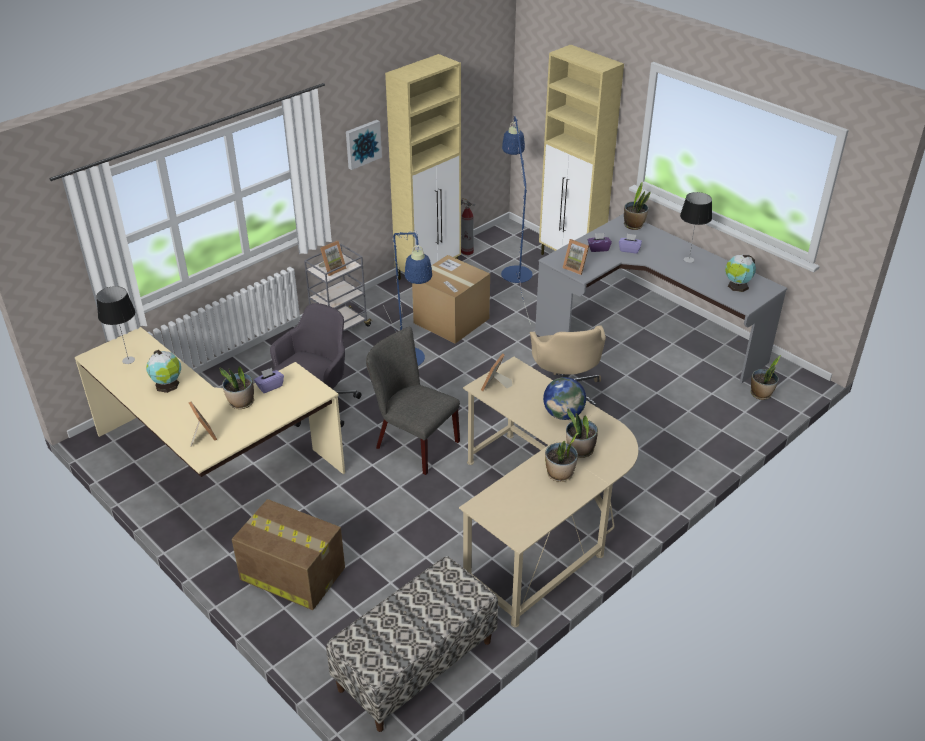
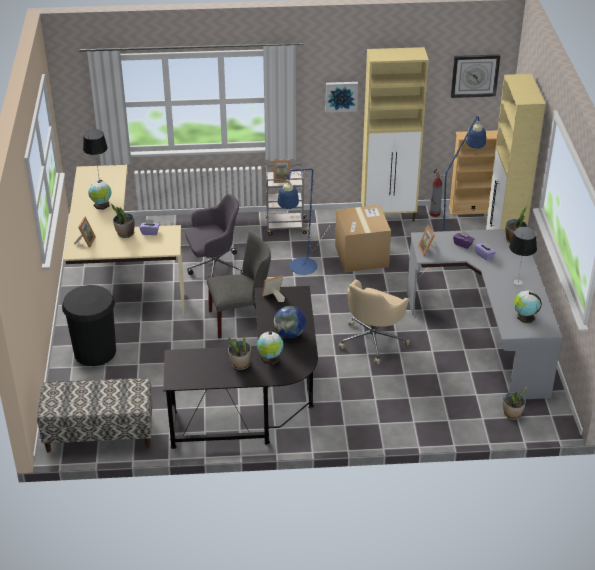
camera: 40 degrees right, 0 degrees up
cardboard box [232,499,345,610] -> black trash can [62,285,116,366]
grey chair [366,327,460,475] -> grey chair turned 90 degrees clockwise [207,231,271,339]
beige desk [459,357,638,627] -> black desk [163,286,318,449]
potted plant [566,409,598,458] -> globe [256,330,283,364]
none -> beige bookcase [449,130,498,215]
none -> wall clock [451,54,500,98]

